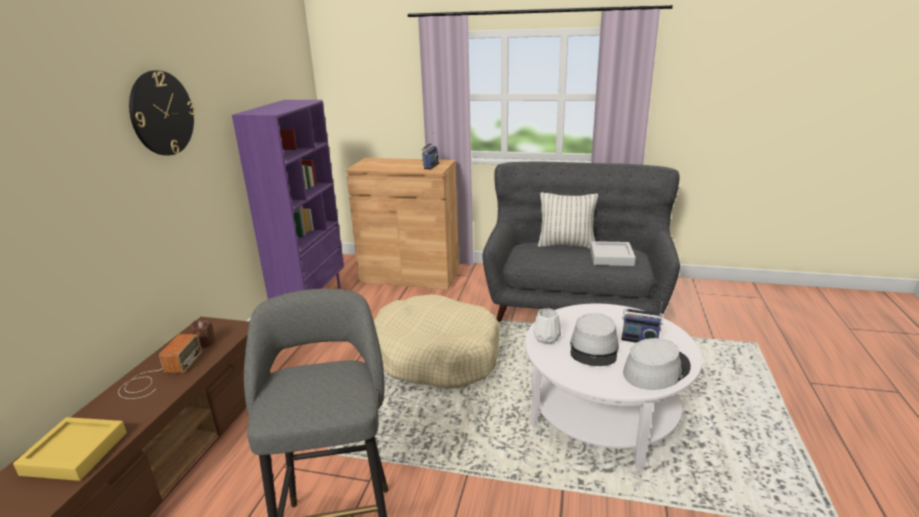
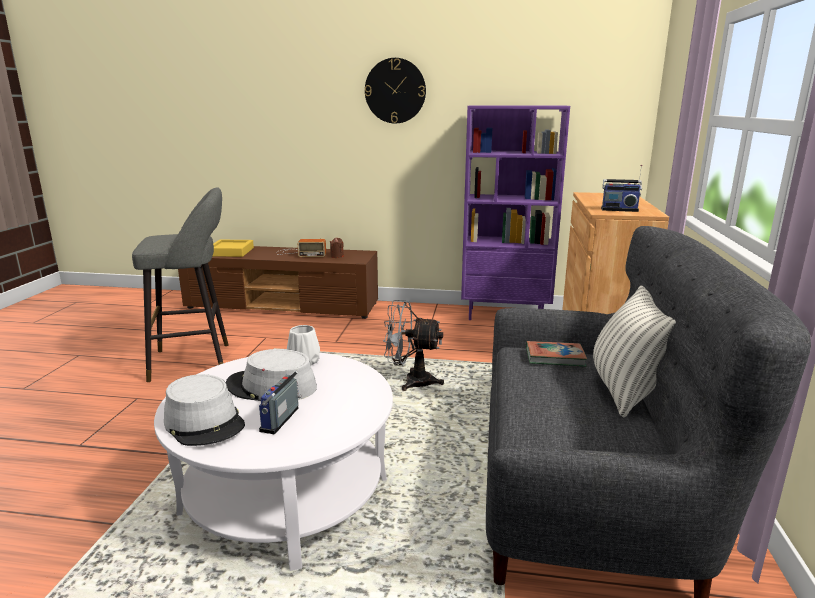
camera: 85 degrees right, 5 degrees down
beige dog bed [374,294,500,388] -> grey fan [383,300,444,391]
grey tray [590,241,636,266] -> none
none -> book [526,341,587,367]

